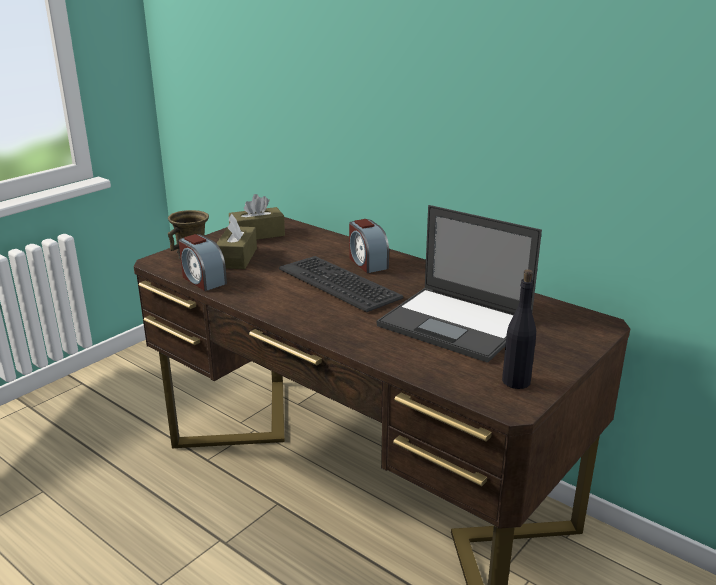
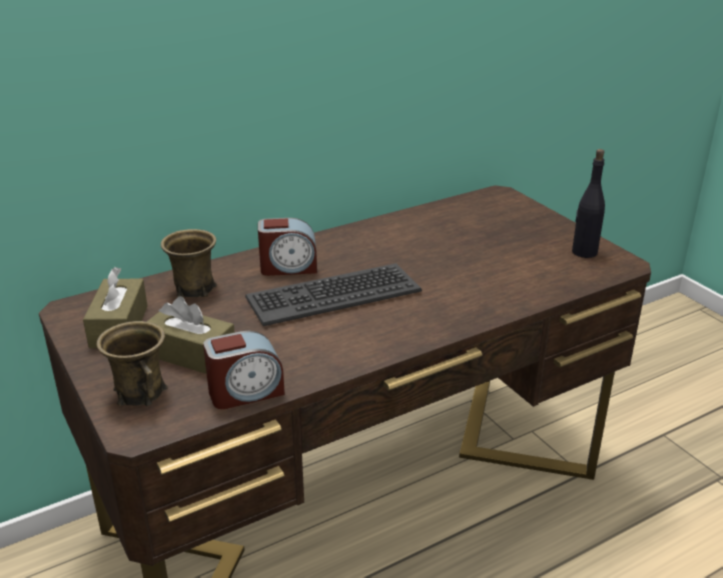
camera: 70 degrees left, 5 degrees up
laptop [376,205,542,363] -> none
none -> brown mug [161,229,217,297]

